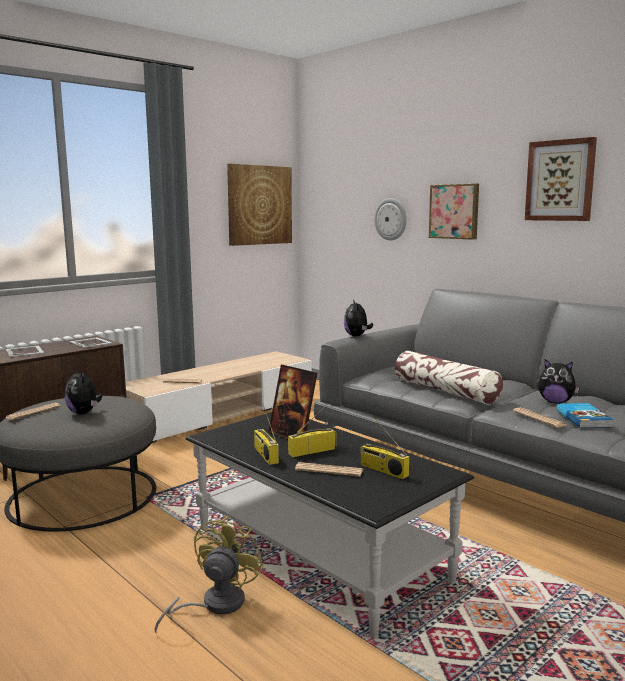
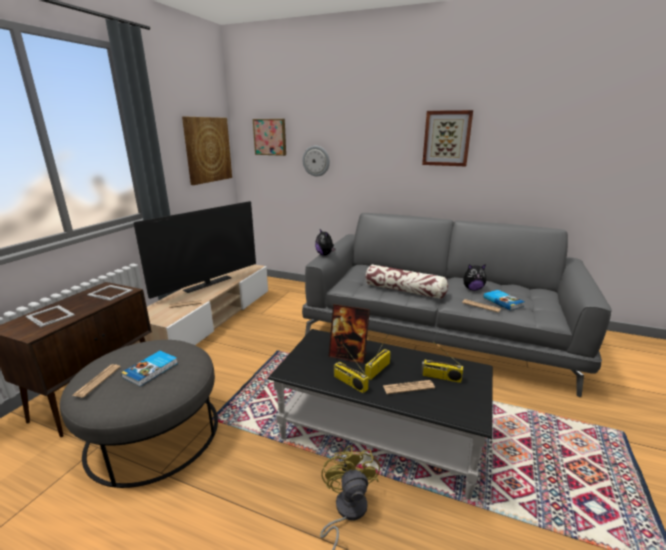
camera: 25 degrees left, 10 degrees up
plush toy [65,369,102,415] -> book [121,351,177,387]
picture [429,184,479,240] -> picture moved to [253,119,286,156]
none -> television [134,201,256,299]

